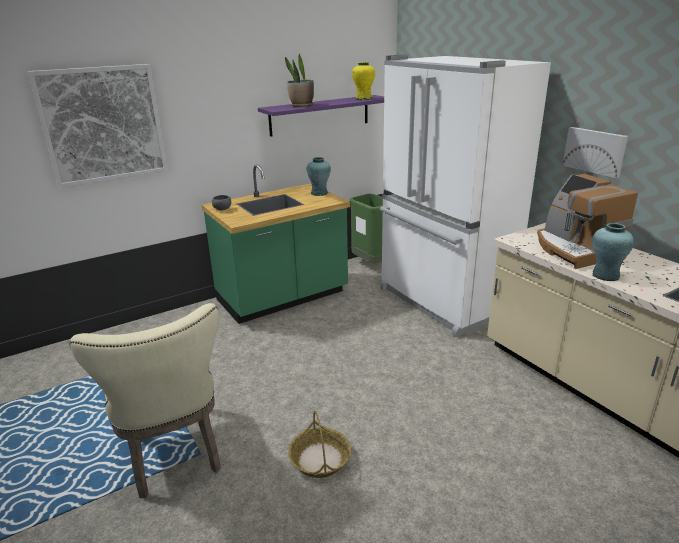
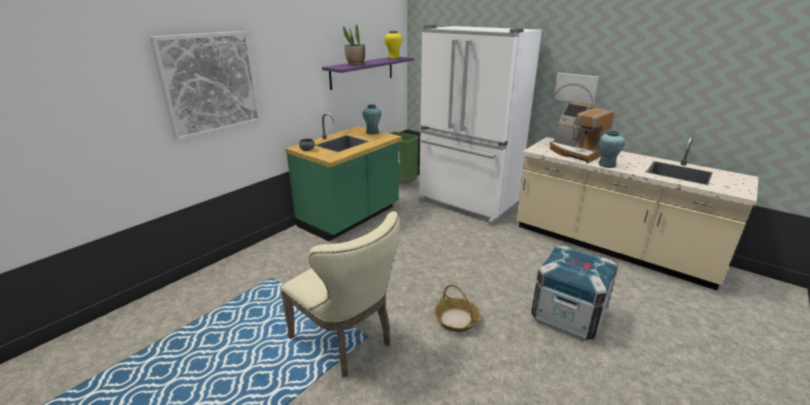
camera: 20 degrees left, 0 degrees up
none -> crate [531,246,618,340]

